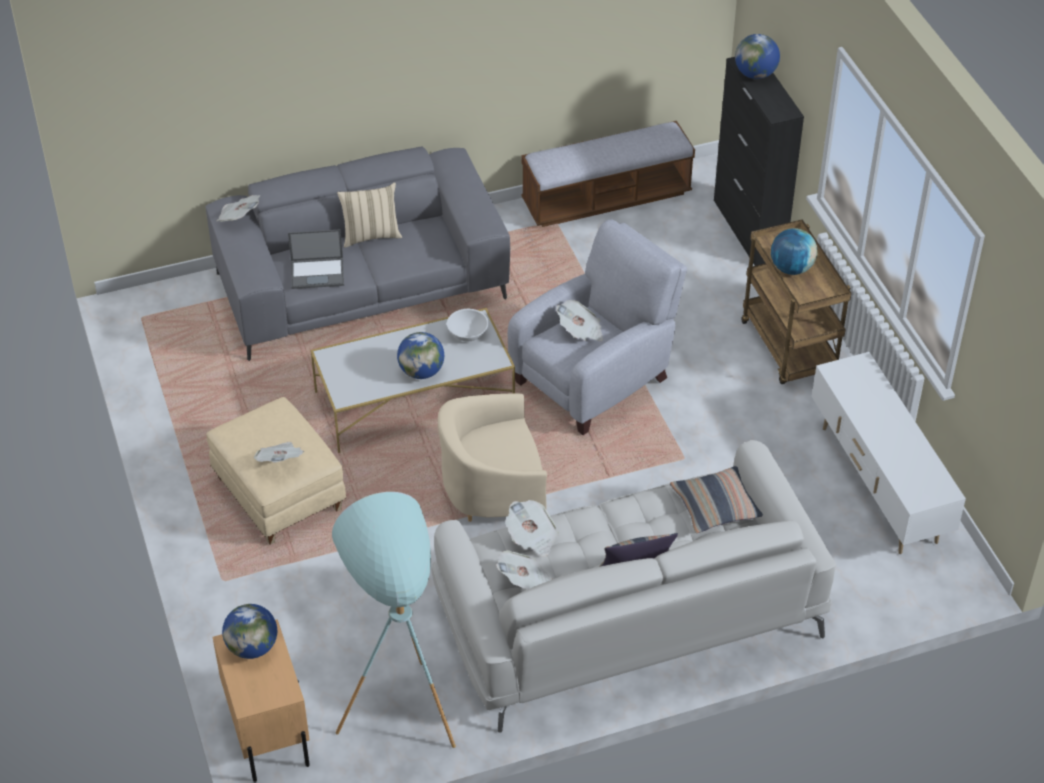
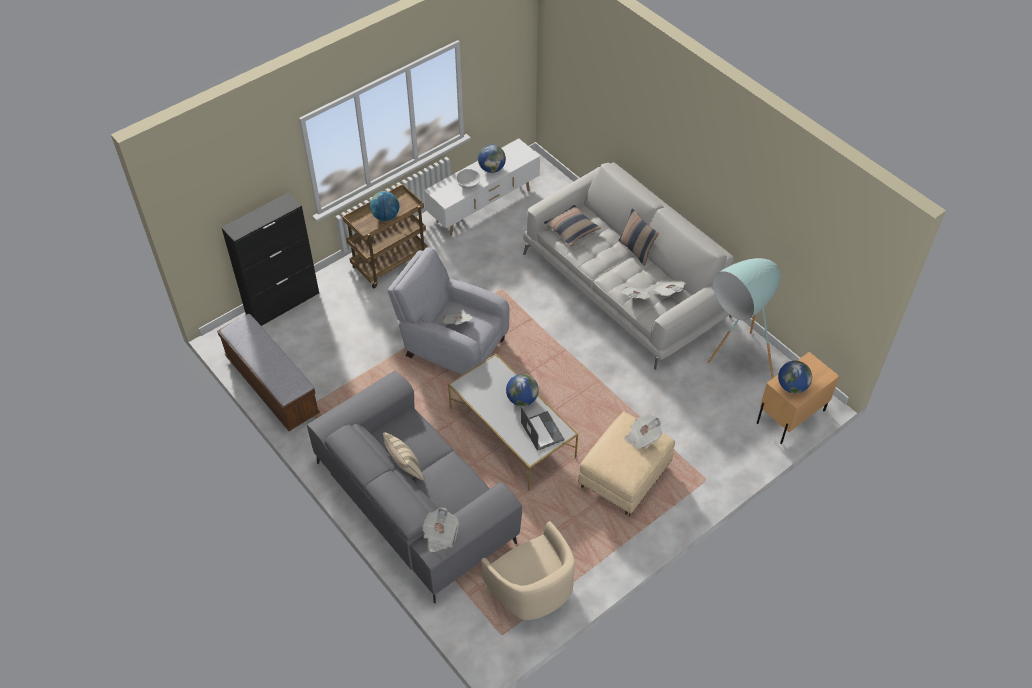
camera: 110 degrees left, 5 degrees up
laptop [288,229,344,289] -> laptop moved to [521,406,564,451]
beige armchair [438,393,547,522] -> beige armchair moved to [481,521,575,621]
white bowl [447,309,489,341] -> white bowl moved to [456,169,481,189]
globe [735,34,780,79] -> globe moved to [478,145,506,173]

